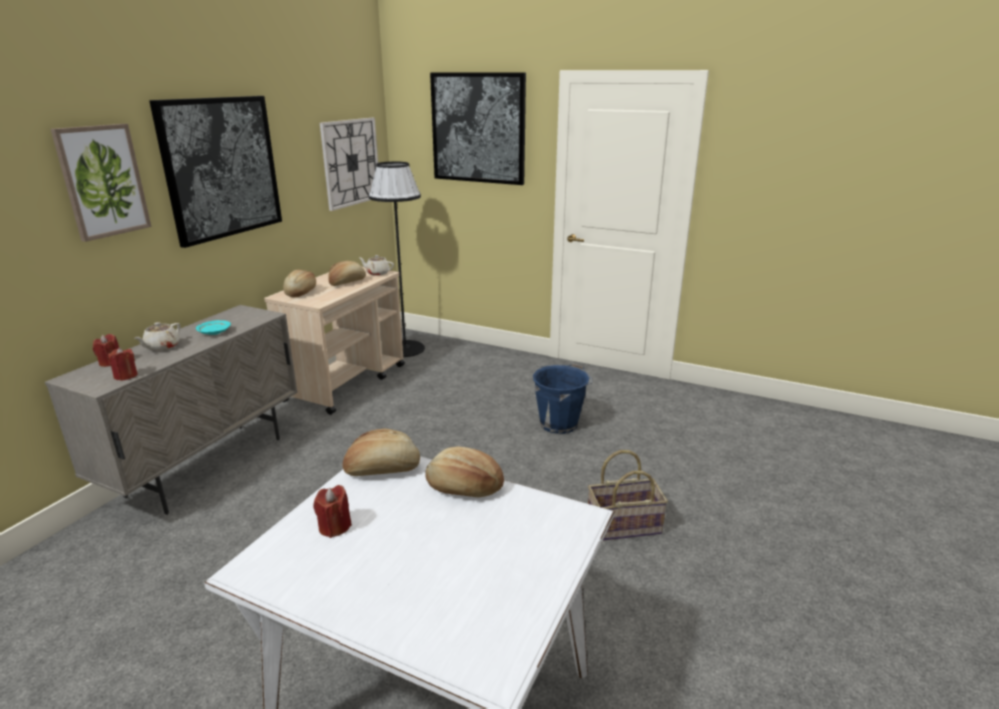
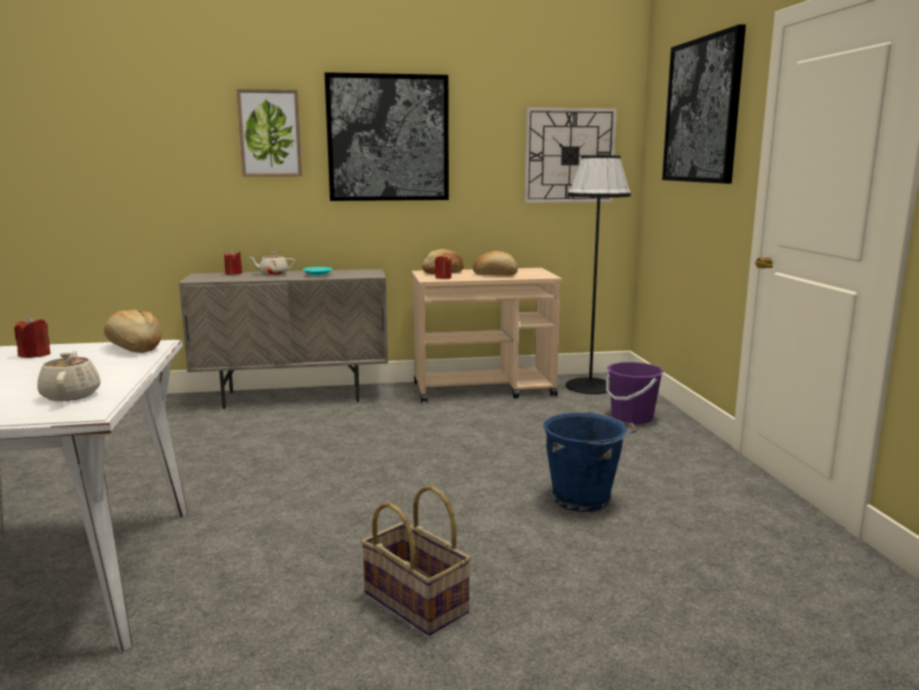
camera: 55 degrees right, 10 degrees down
red candle [108,348,138,381] -> red candle moved to [435,254,452,279]
beige teapot [359,255,394,276] -> beige teapot moved to [38,351,101,401]
bread [426,447,504,498] -> none
none -> purple bucket [606,362,665,424]

